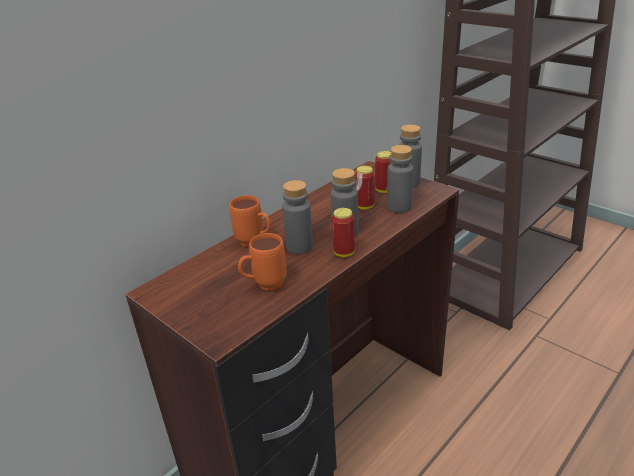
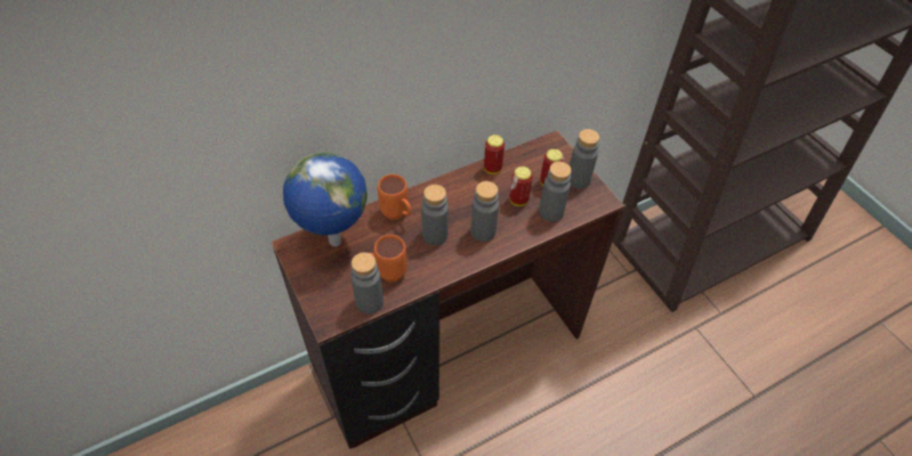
camera: 15 degrees right, 20 degrees up
can [332,208,355,257] -> can moved to [484,135,505,174]
none -> globe [283,152,367,247]
none -> grey bottle [351,252,383,314]

